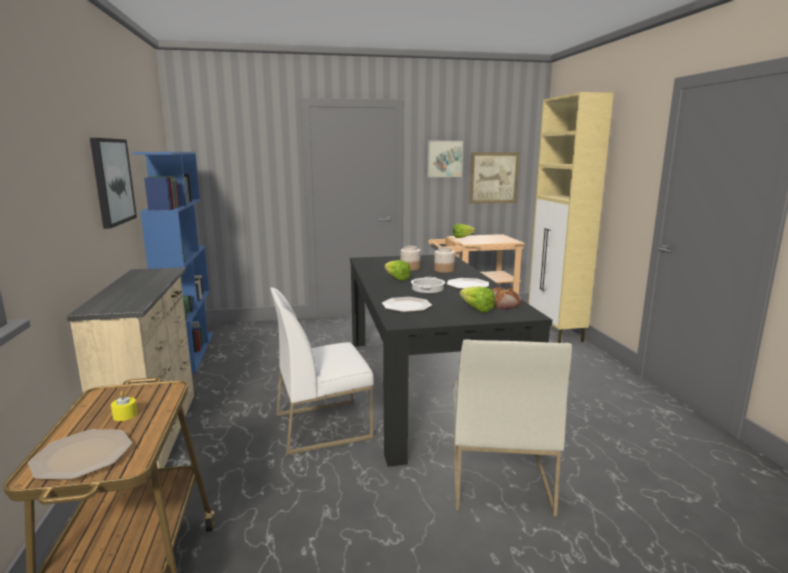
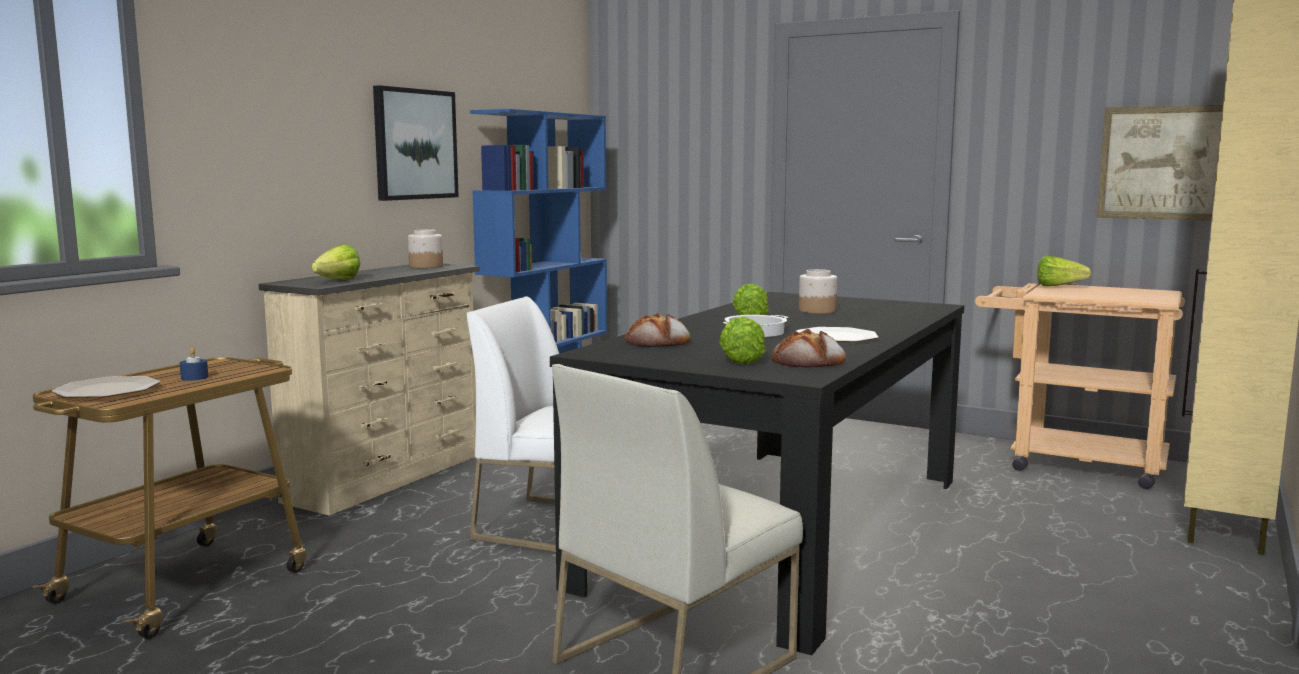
camera: 40 degrees right, 5 degrees down
yellow candle [111,391,138,421] -> blue candle [180,348,208,381]
plate [382,297,432,312] -> bread [625,313,691,347]
picture [427,141,463,177] -> none
jar [434,247,455,273] -> jar moved to [408,229,443,268]
none -> lettuce [312,244,360,280]

